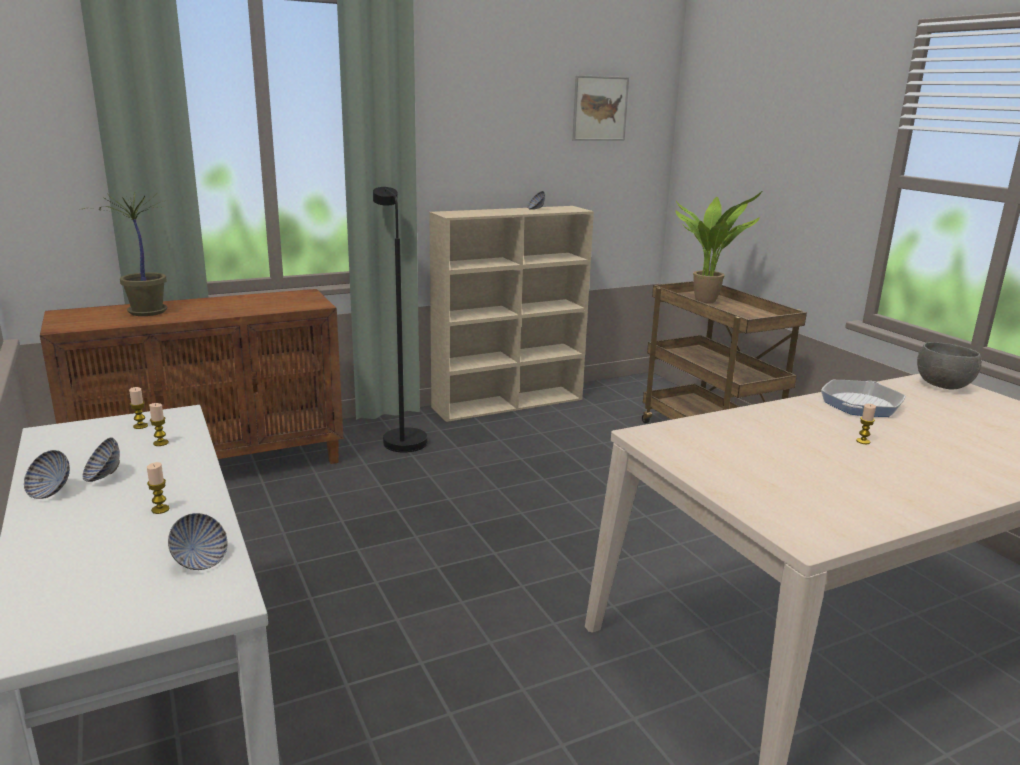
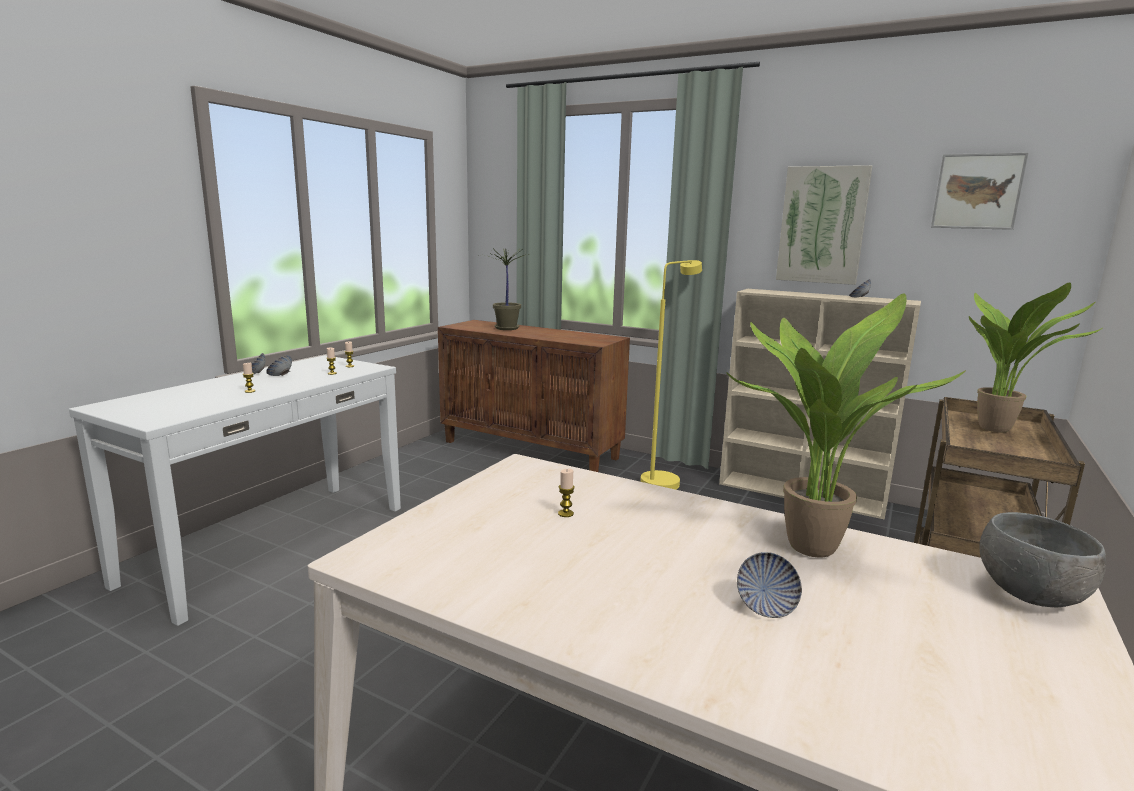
camera: 55 degrees right, 5 degrees down
bowl [168,513,227,570] -> bowl moved to [737,552,802,618]
black floor lamp [373,187,427,453] -> yellow floor lamp [640,260,702,490]
frying pan [821,380,906,417] -> potted plant [726,293,966,558]
candle [856,404,876,444] -> candle moved to [558,469,575,517]
none -> picture [776,165,872,285]

